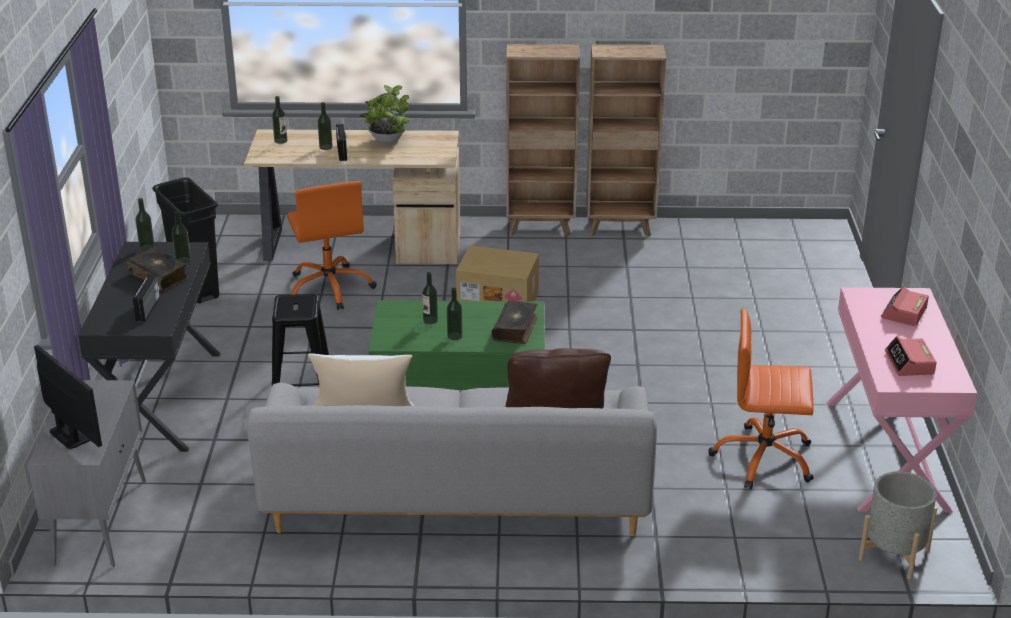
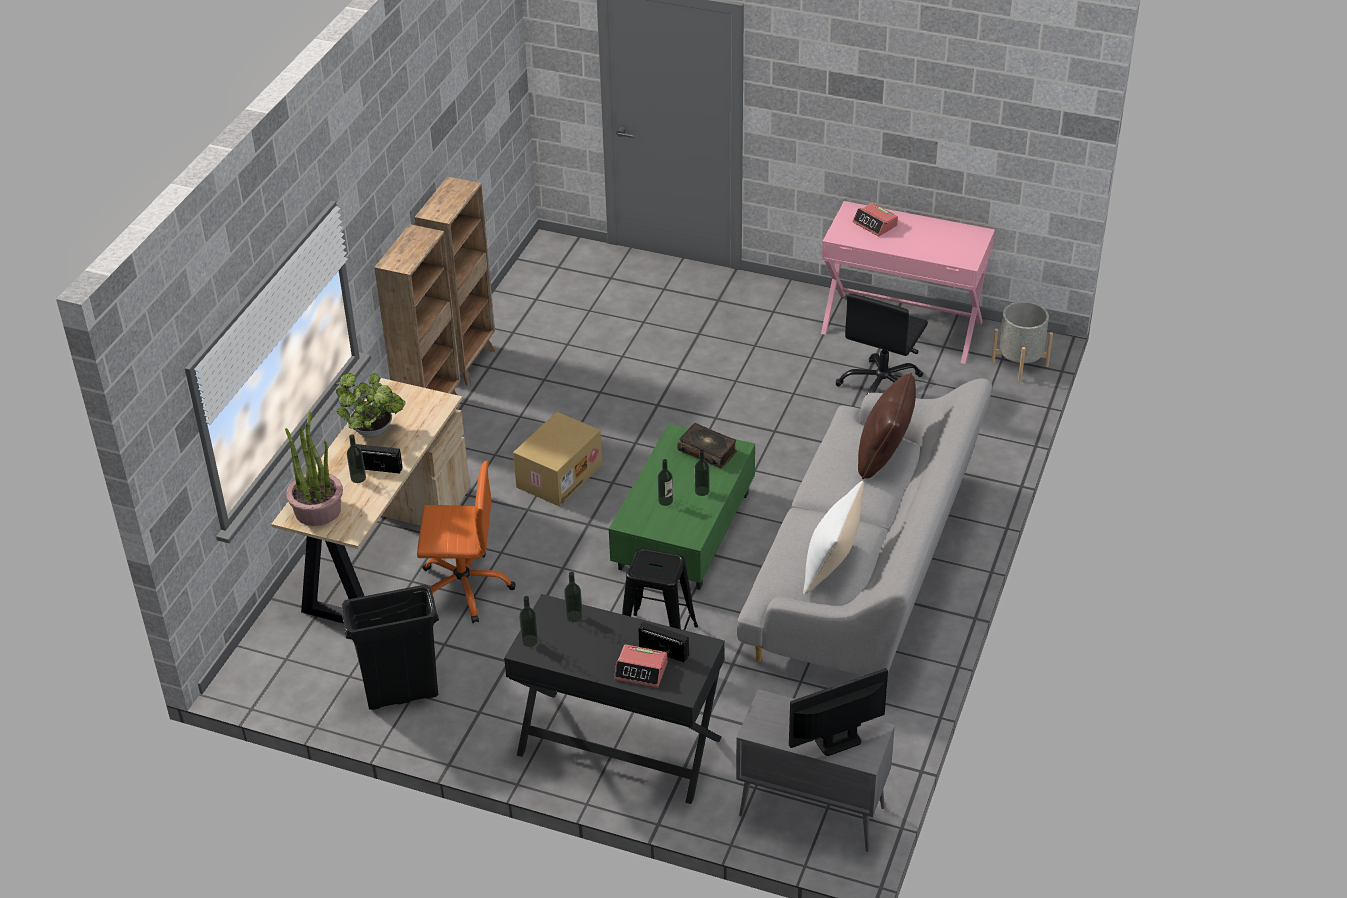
camera: 70 degrees left, 10 degrees up
book [126,247,189,291] -> none
bottle [272,96,287,144] -> potted plant [285,411,343,526]
orange office chair [708,309,814,489] -> black office chair [835,293,928,394]
alarm clock [885,336,937,376] -> alarm clock moved to [614,644,667,688]

